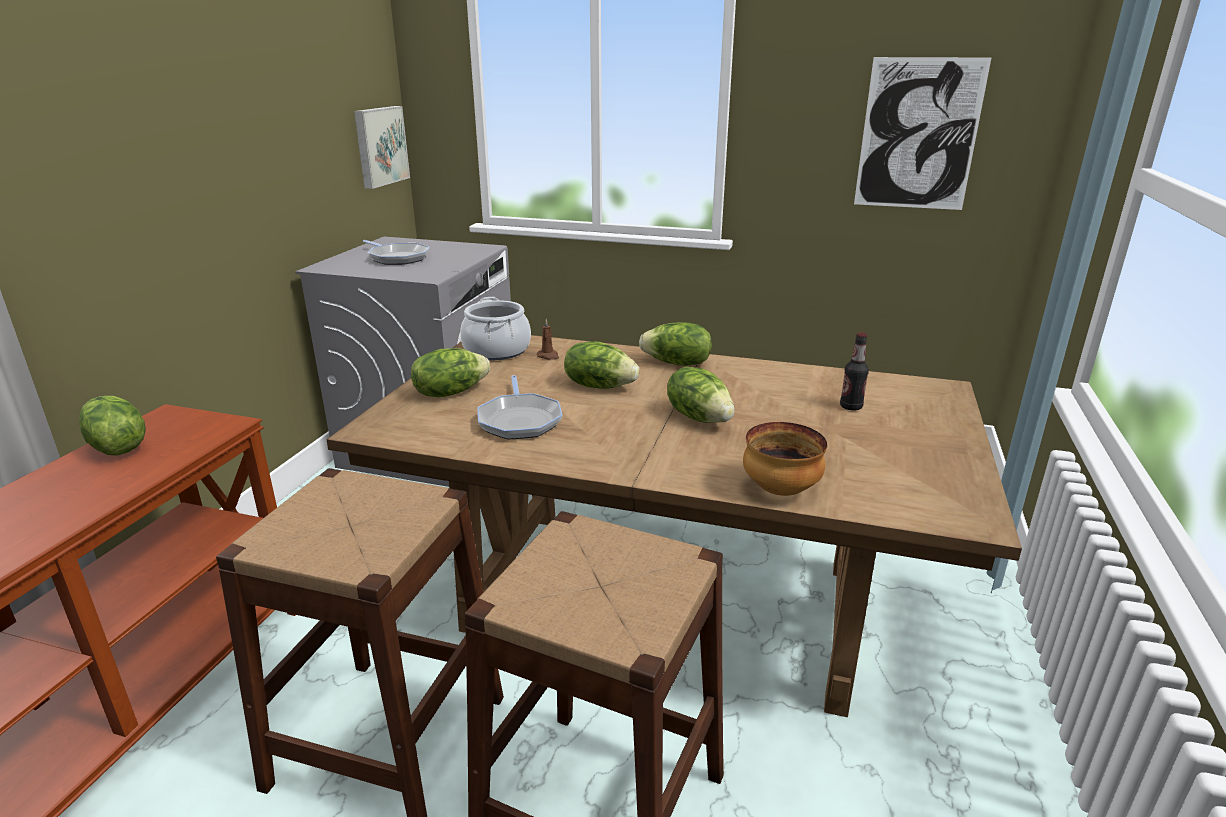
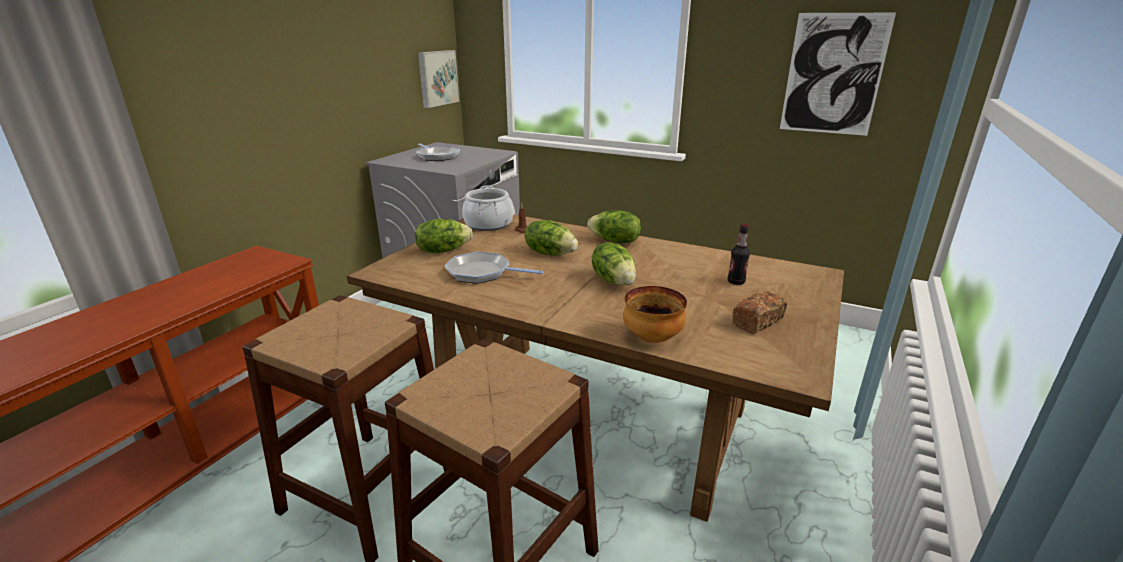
camera: 10 degrees right, 0 degrees up
lettuce [79,396,146,456] -> none
frying pan [477,375,562,439] -> frying pan turned 105 degrees clockwise [445,252,544,284]
none -> bread [732,292,787,334]

